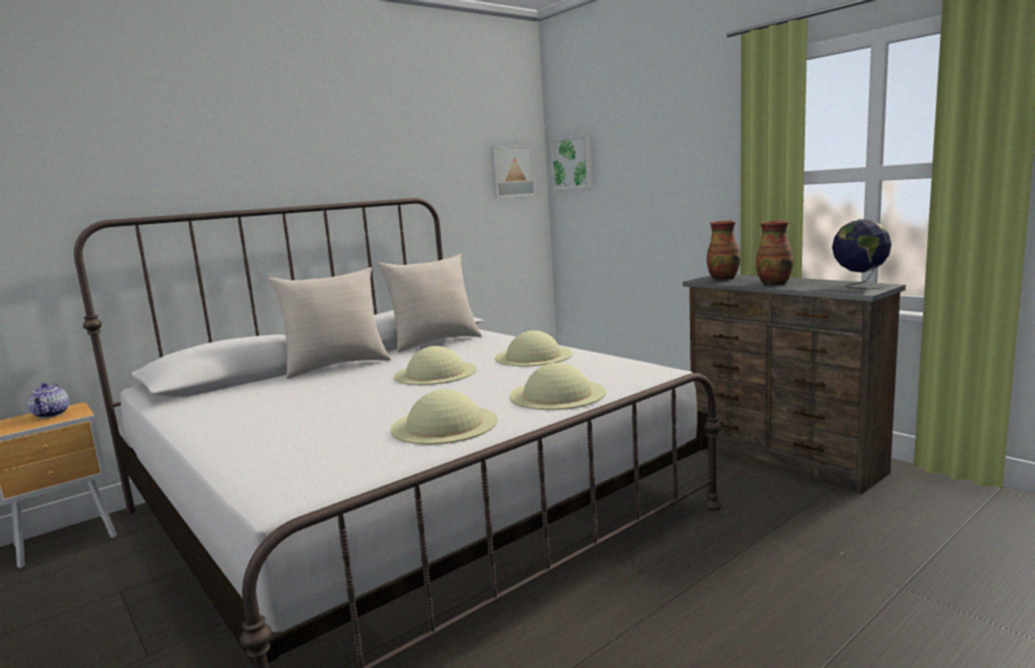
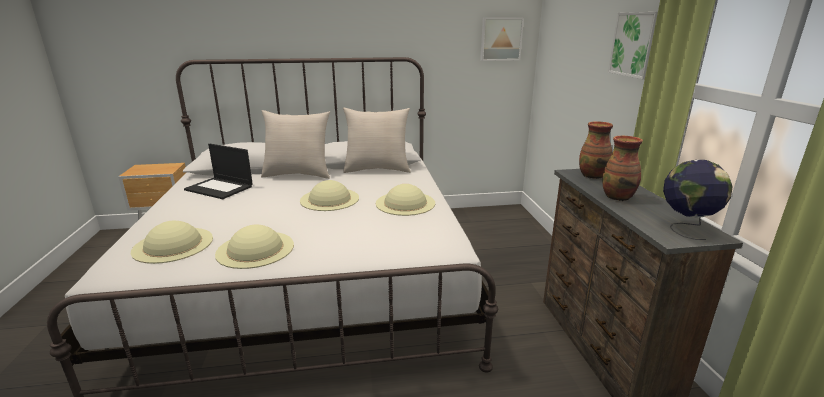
camera: 30 degrees right, 10 degrees up
teapot [28,383,69,418] -> none
beige hat [509,363,606,410] -> beige hat moved to [131,221,213,264]
picture [550,135,592,190] -> picture moved to [608,12,658,79]
none -> laptop [184,144,253,199]

